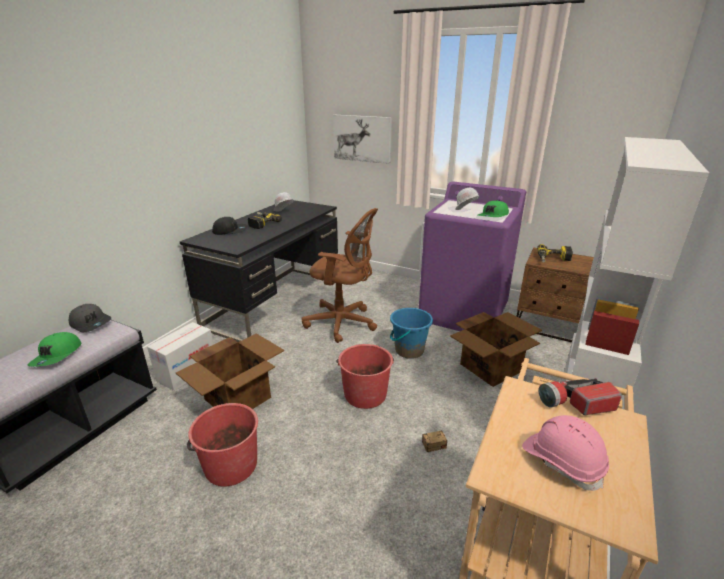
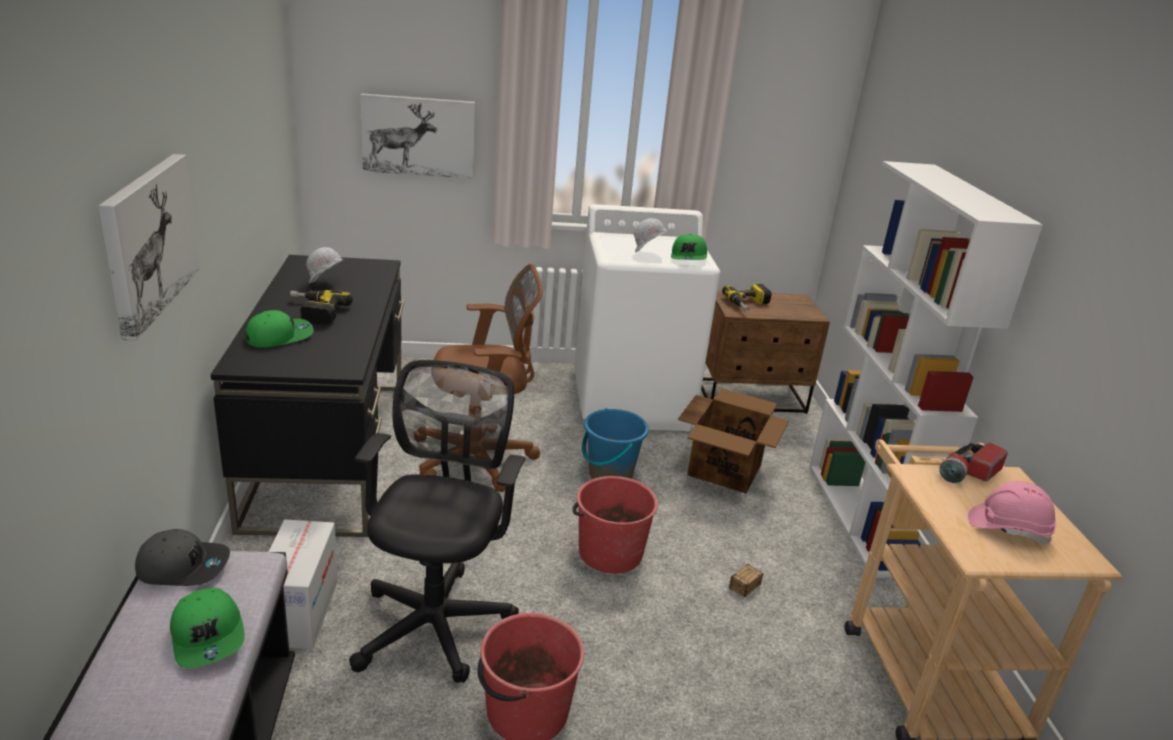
camera: 35 degrees left, 0 degrees up
cardboard box [176,333,284,409] -> black office chair [349,360,526,683]
black cap [212,217,247,235] -> green cap [244,310,314,348]
purple washing machine [419,181,526,331] -> white washing machine [574,204,720,431]
none -> picture [98,154,200,341]

